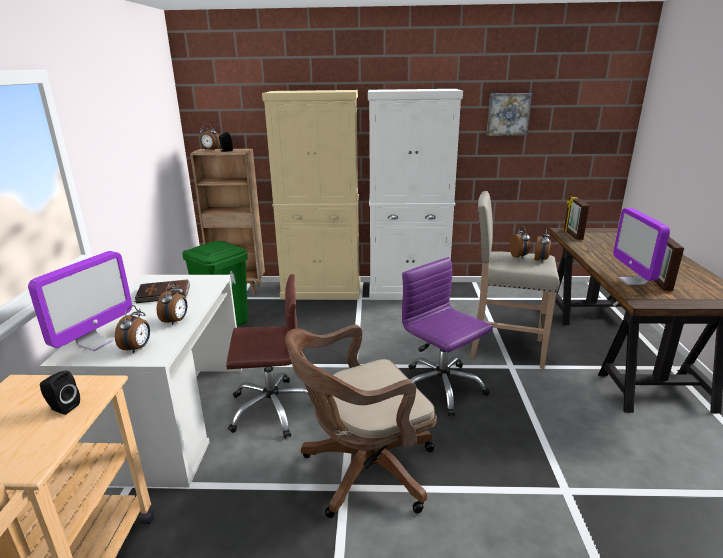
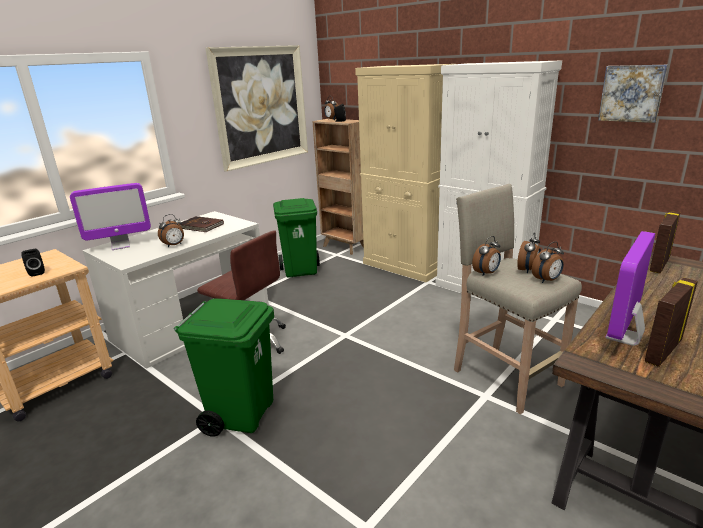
camera: 40 degrees right, 0 degrees up
alarm clock [115,305,150,353] -> alarm clock moved to [472,236,501,276]
brown office chair [285,324,437,518] -> green trash can [174,298,274,437]
purple office chair [402,257,493,416] -> none
none -> picture [206,45,308,172]

